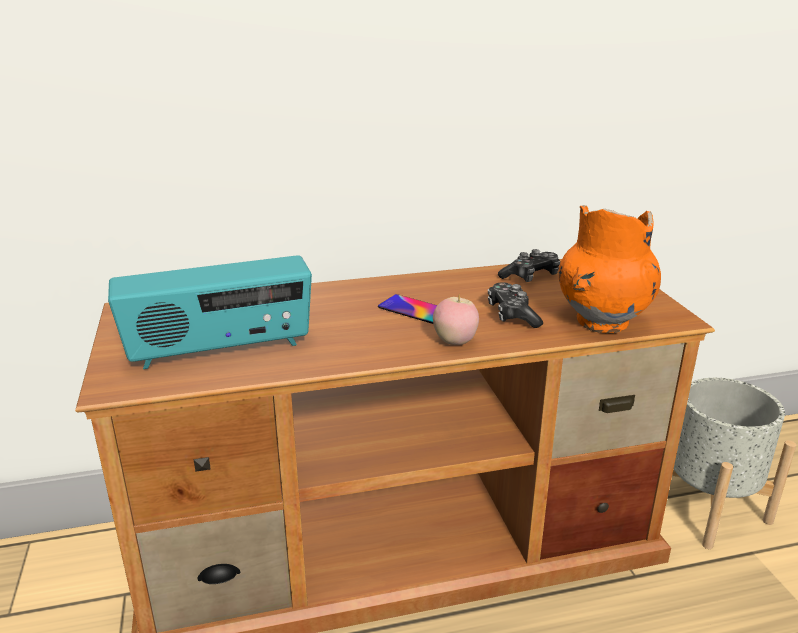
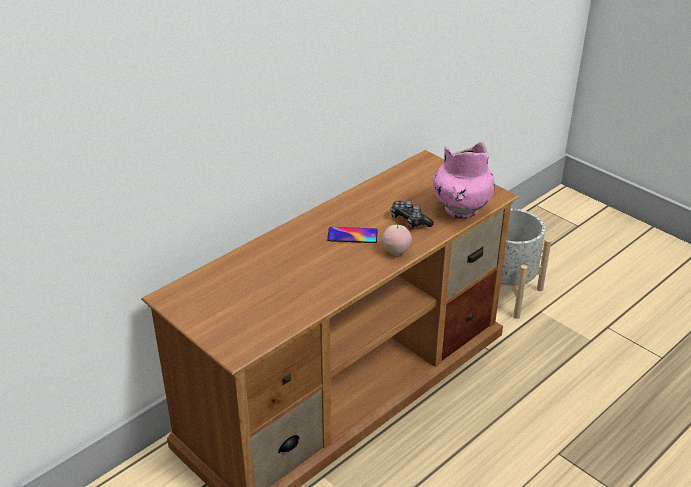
camera: 30 degrees left, 10 degrees up
radio [108,255,312,369] -> none
game controller [498,249,560,282] -> none
orange vase [559,205,661,333] -> pink vase [433,142,495,219]

